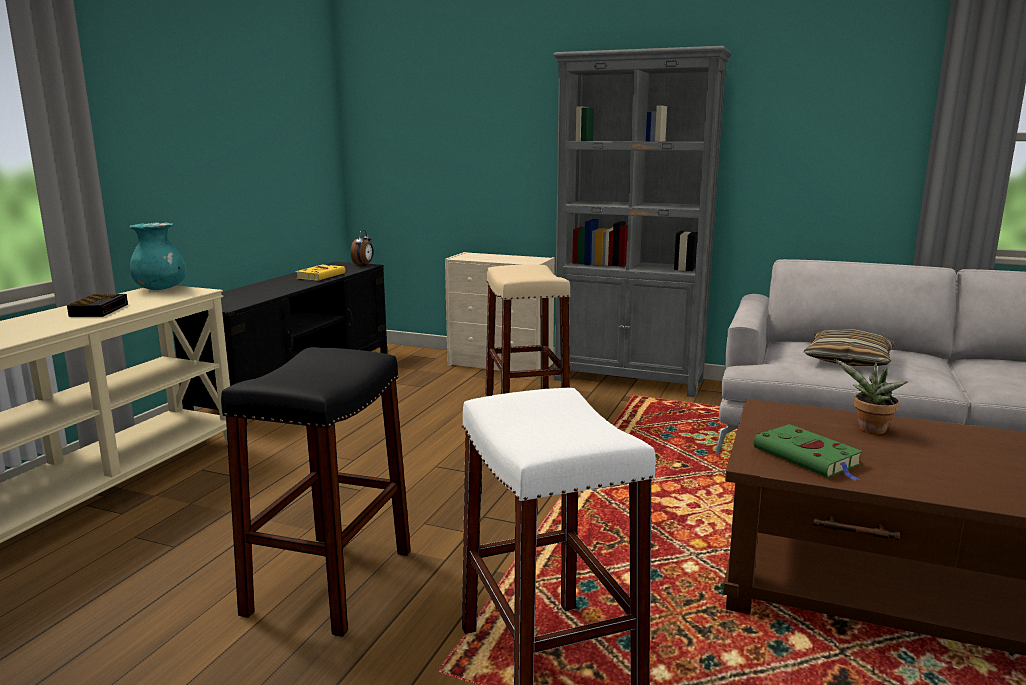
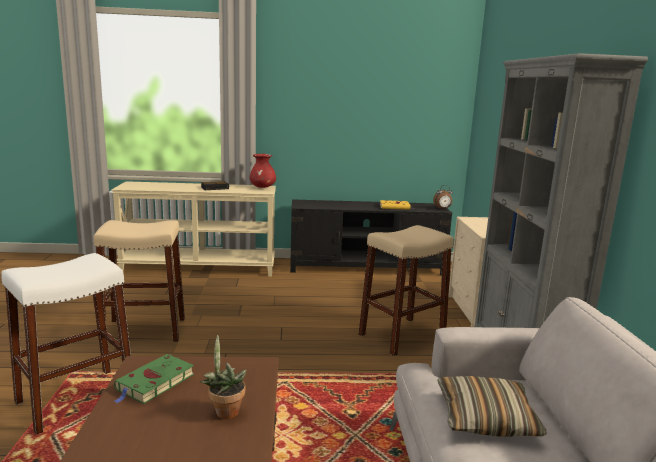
camera: 65 degrees right, 0 degrees up
turquoise vase [129,223,187,290] -> red vase [250,154,276,188]
black stool [221,347,411,637] -> beige stool [93,220,185,342]

